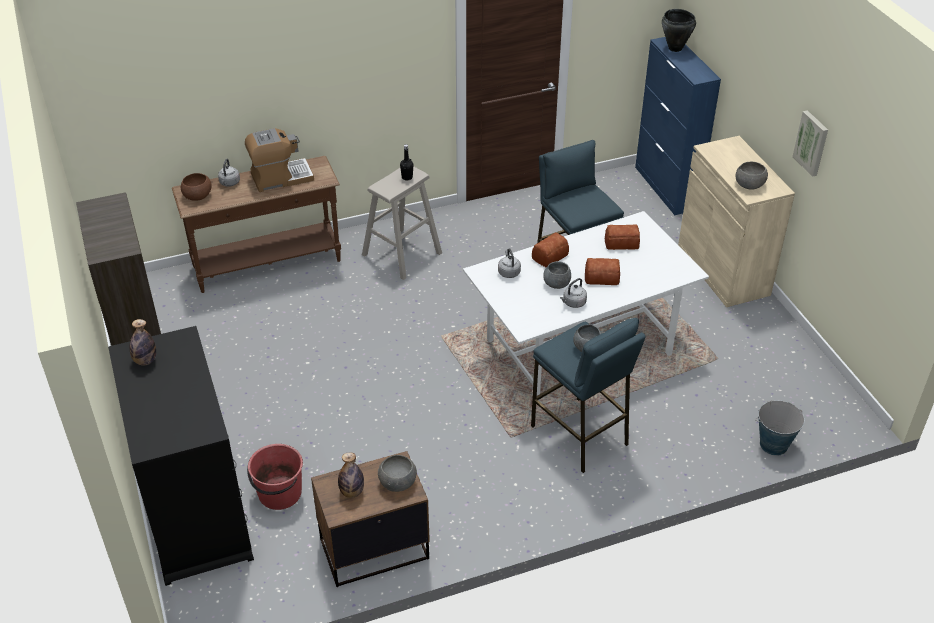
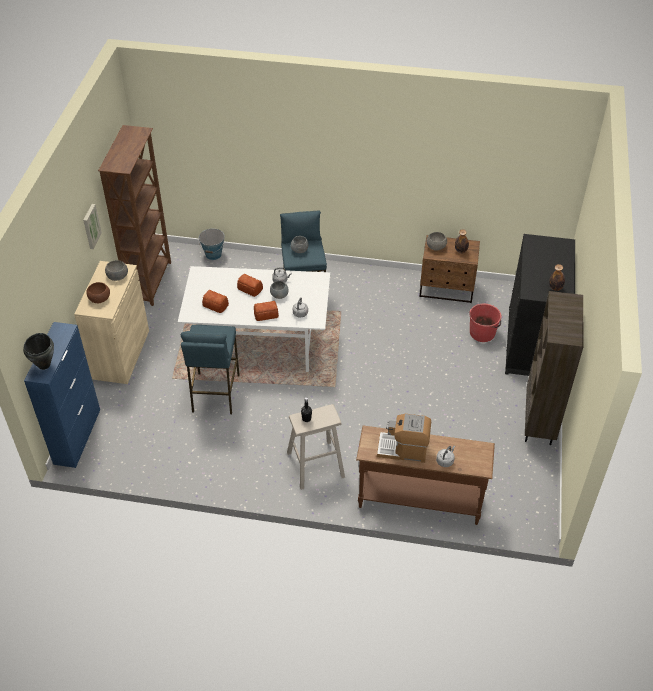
camera: 150 degrees left, 5 degrees up
brown bowl [181,173,212,201] -> brown bowl moved to [86,282,110,303]
none -> brown bookcase [98,125,171,306]

